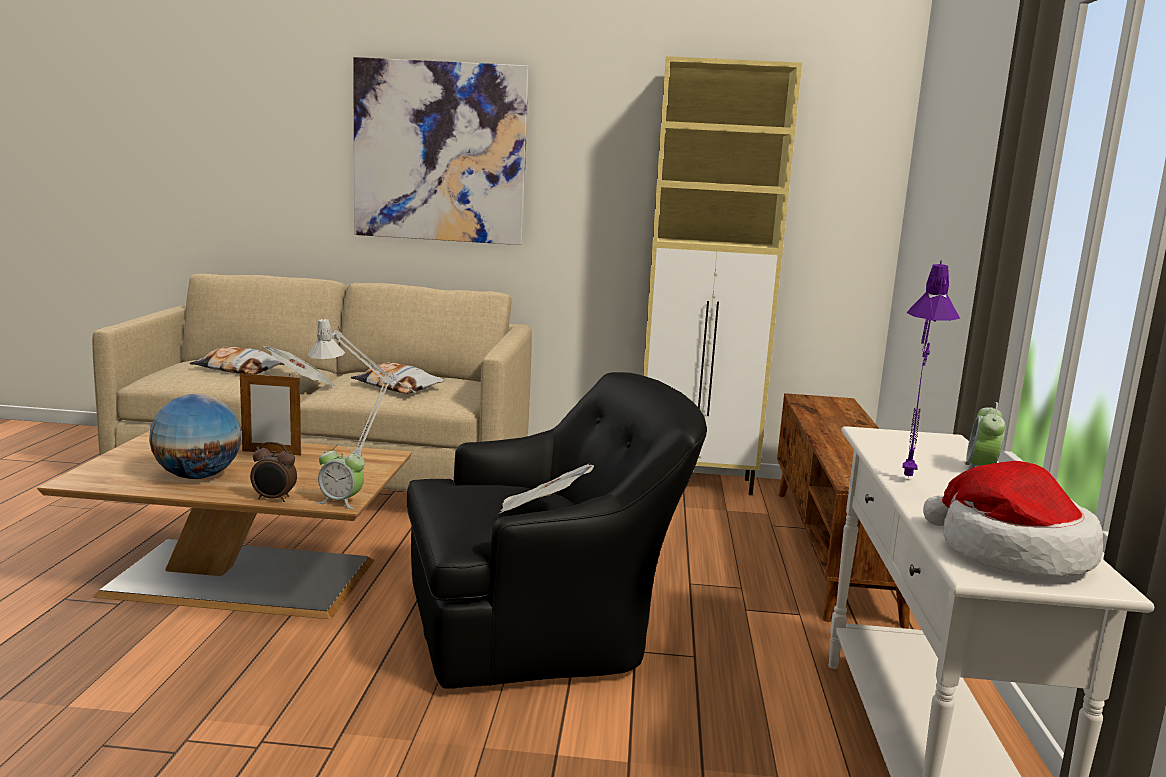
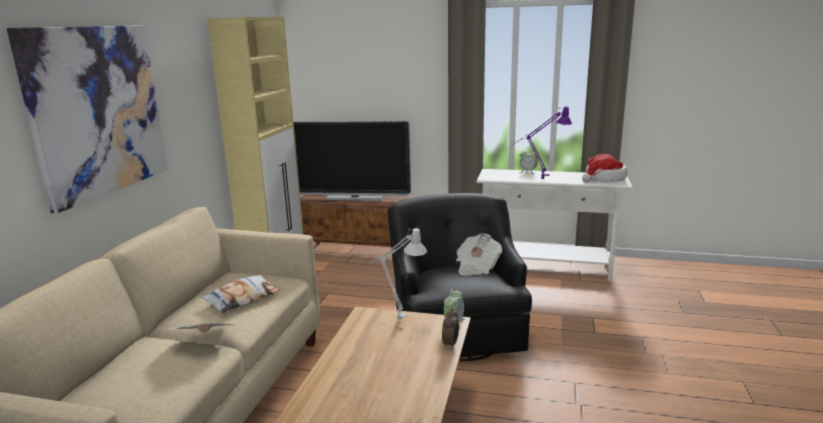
camera: 80 degrees left, 5 degrees up
globe [149,394,241,479] -> none
pillow [190,347,282,374] -> none
picture frame [240,371,301,455] -> none
none -> television [293,121,411,201]

